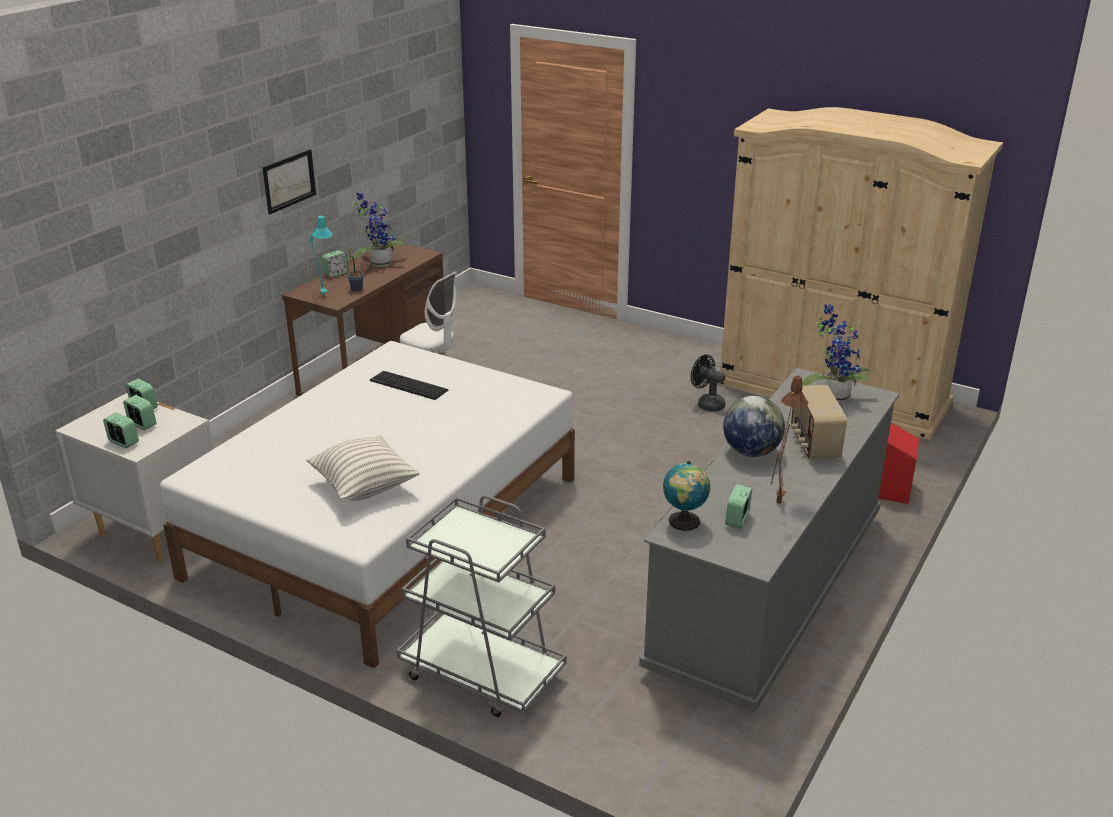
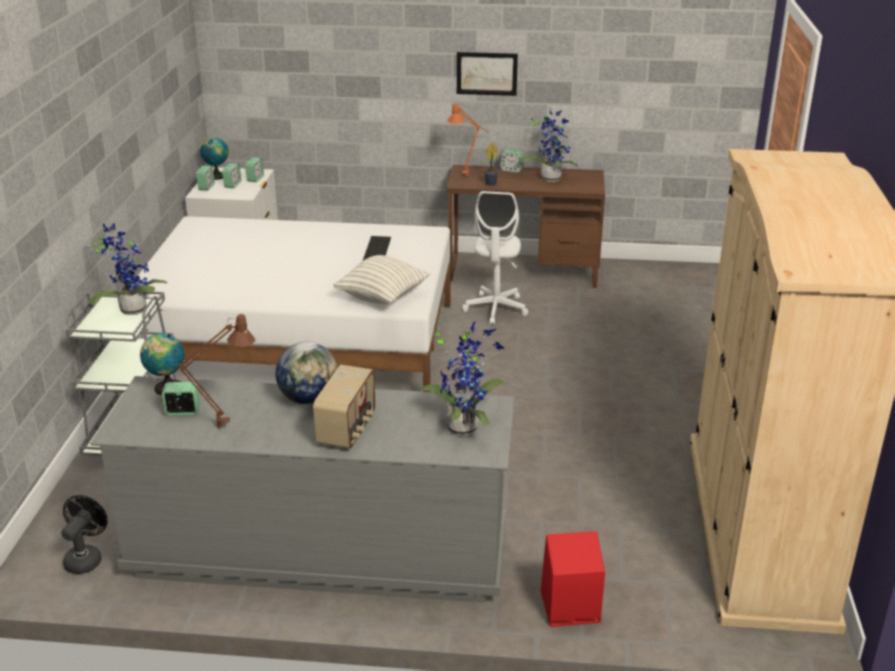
camera: 65 degrees right, 0 degrees up
pillow [306,436,420,502] -> pillow moved to [333,255,430,304]
turquoise table lamp [307,216,333,294] -> orange table lamp [447,103,489,176]
black fan [691,354,726,412] -> black fan moved to [61,495,107,574]
radio [791,385,847,458] -> radio turned 135 degrees clockwise [313,365,375,449]
none -> potted plant [88,223,167,315]
none -> globe [200,137,229,180]

